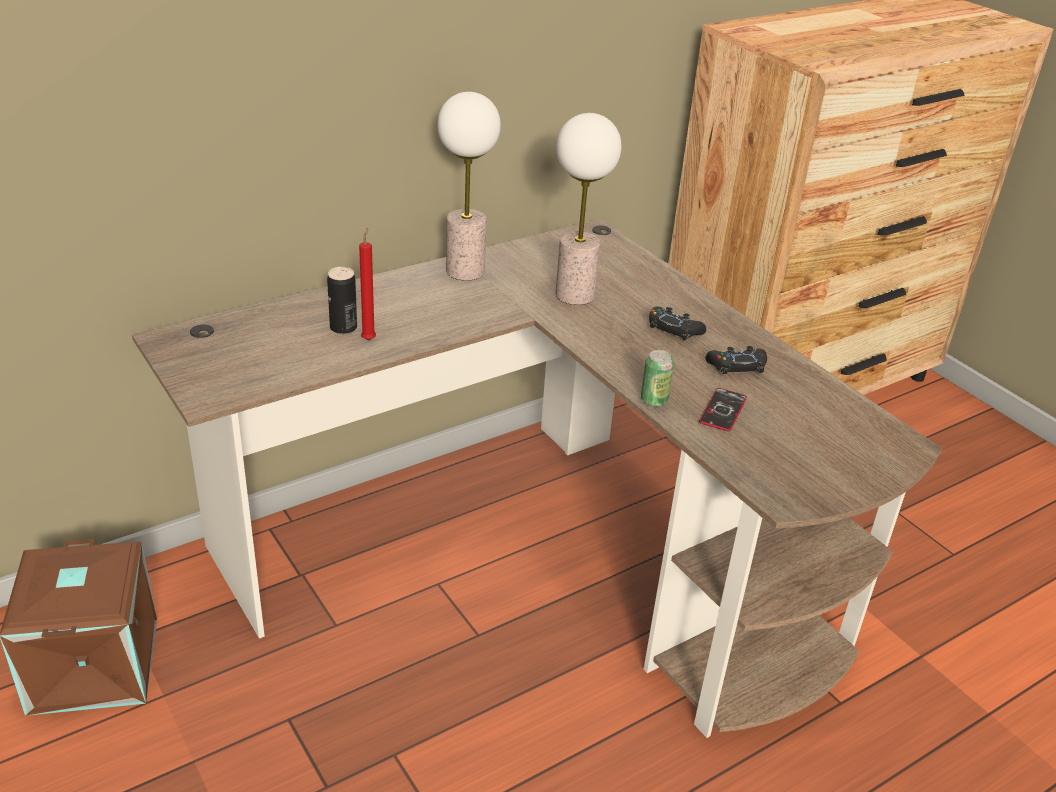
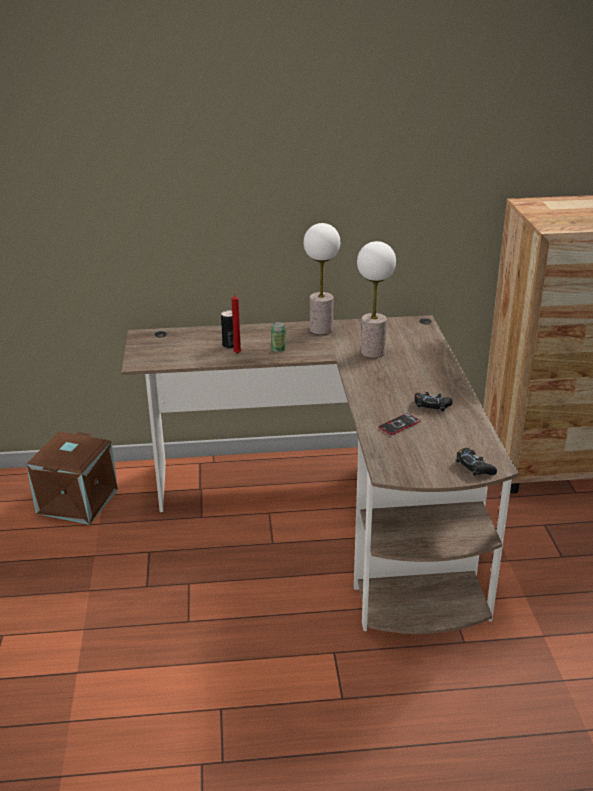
camera: 30 degrees right, 5 degrees down
can [641,350,674,406] -> can moved to [271,322,286,352]
black game controller [649,306,706,340] -> black game controller moved to [456,448,497,476]

